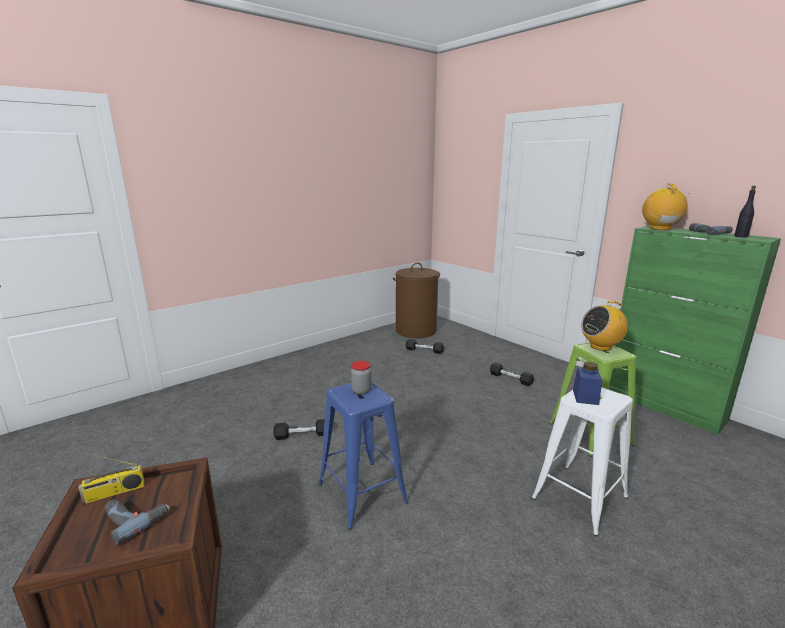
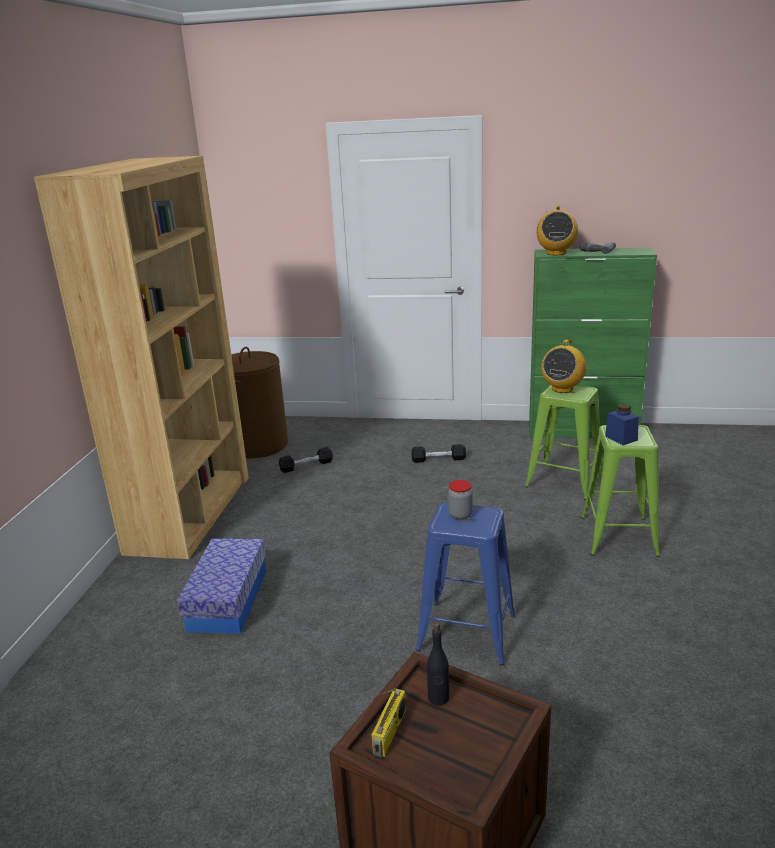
camera: 40 degrees left, 5 degrees up
power drill [105,499,170,545] -> none
black dumbbell [274,419,325,440] -> none
white stool [531,387,633,536] -> green stool [581,425,660,557]
radio [642,183,690,230] -> radio turned 135 degrees counterclockwise [537,205,578,255]
black bottle [734,186,756,237] -> black bottle moved to [427,622,449,706]
none -> brown bookcase [34,156,249,559]
none -> storage box [177,538,266,634]

